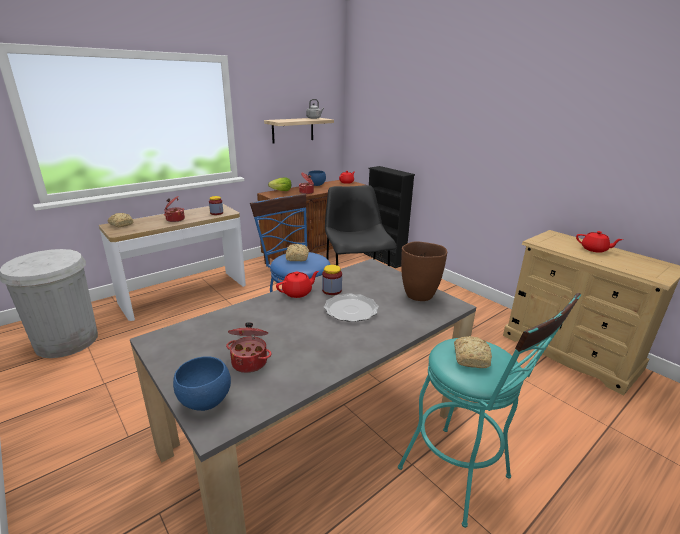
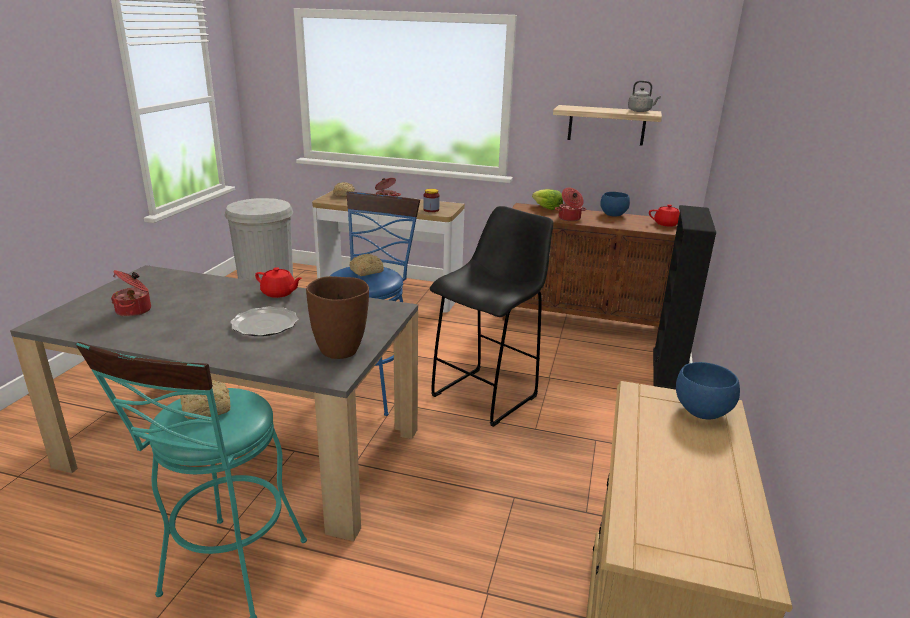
camera: 55 degrees right, 0 degrees up
blue bowl [173,356,231,411] -> blue bowl moved to [676,362,740,419]
jar [322,265,342,295] -> none
red teapot [576,231,623,253] -> none

